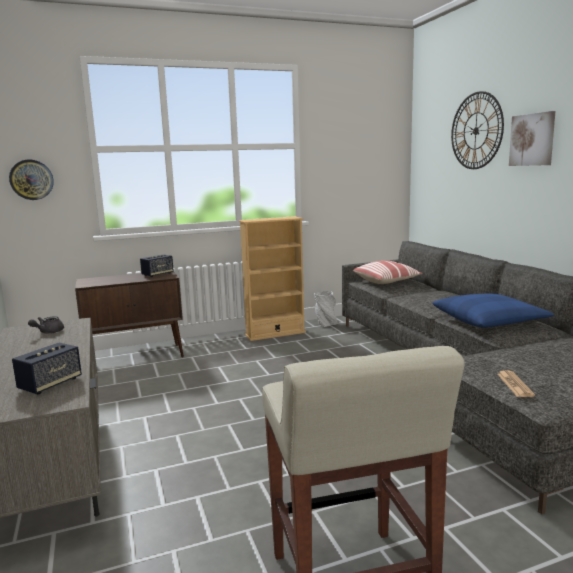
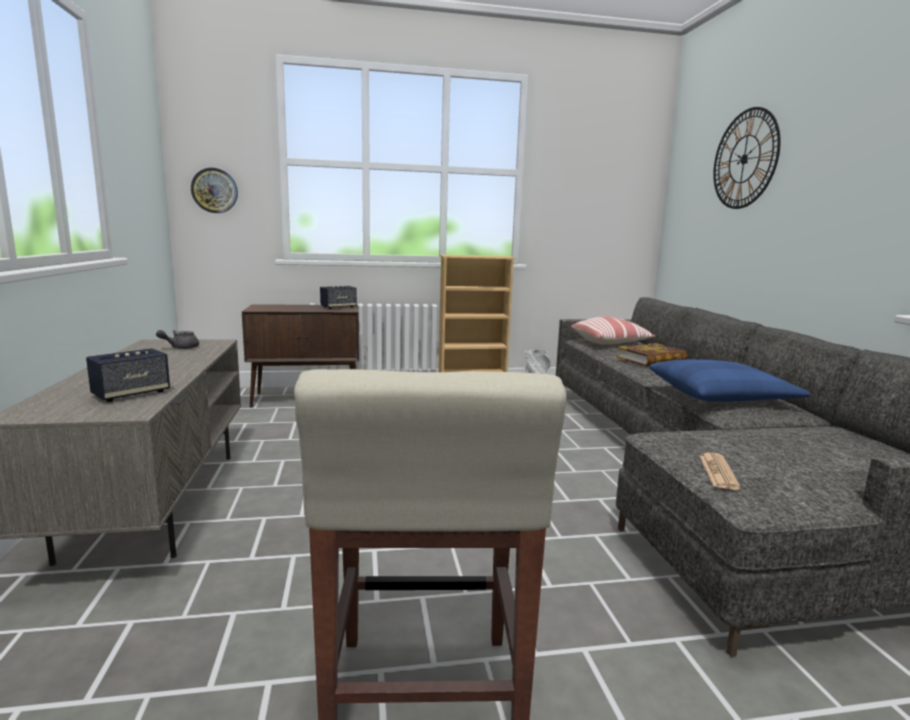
camera: 10 degrees right, 0 degrees up
picture [509,111,555,166] -> none
none -> book [617,343,688,366]

